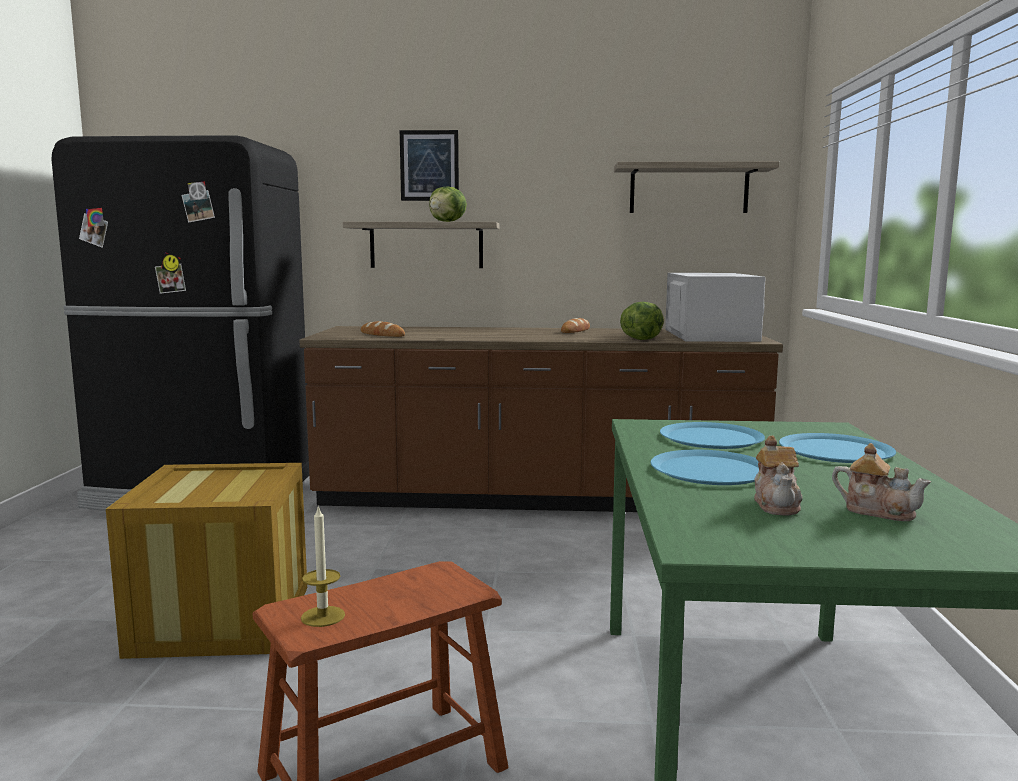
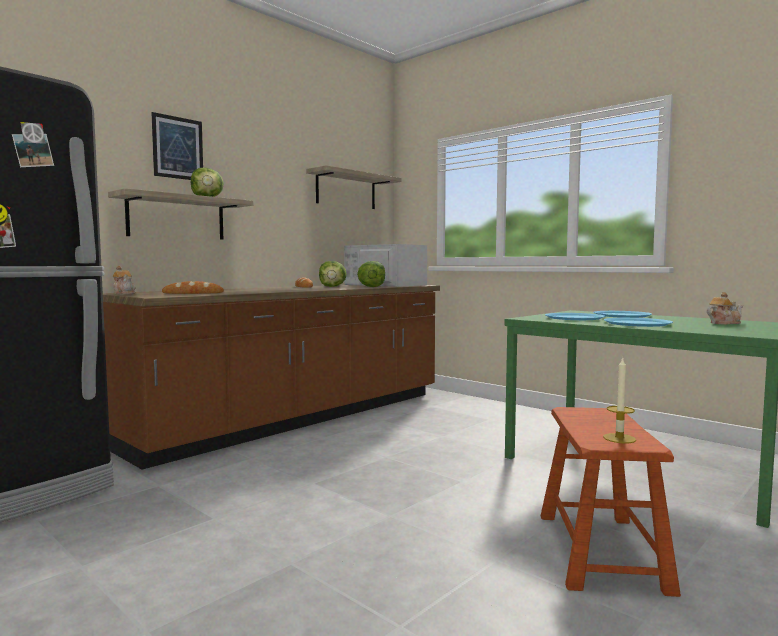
camera: 50 degrees left, 5 degrees down
crate [106,463,307,659] -> none
teapot [754,436,803,515] -> teapot moved to [113,266,136,294]
none -> lettuce [319,261,347,287]

